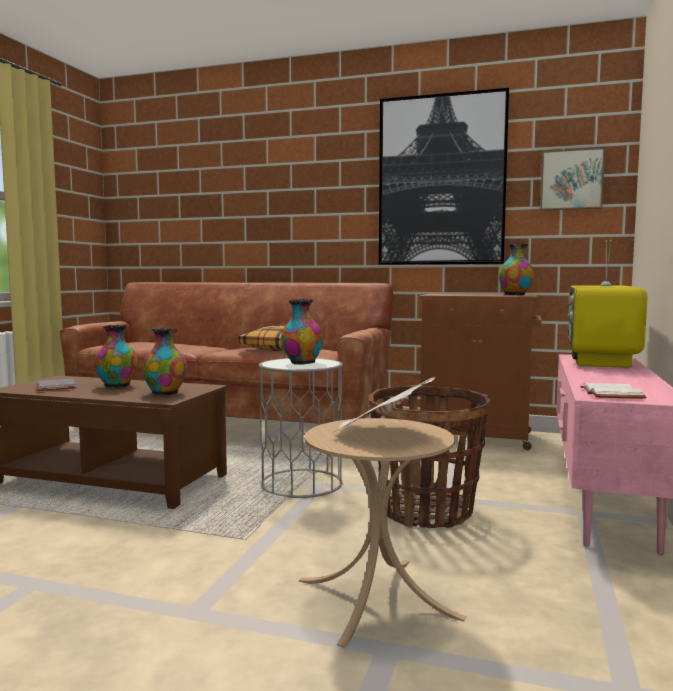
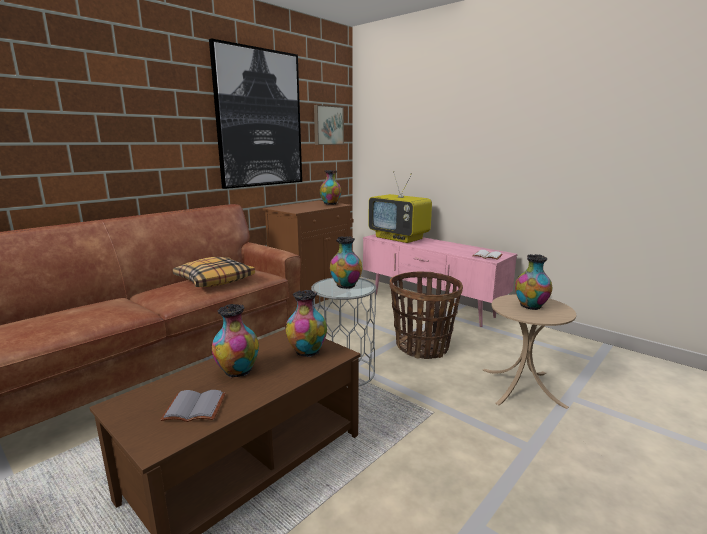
camera: 65 degrees left, 10 degrees up
newspaper [334,377,436,432] -> vase [515,254,552,310]

